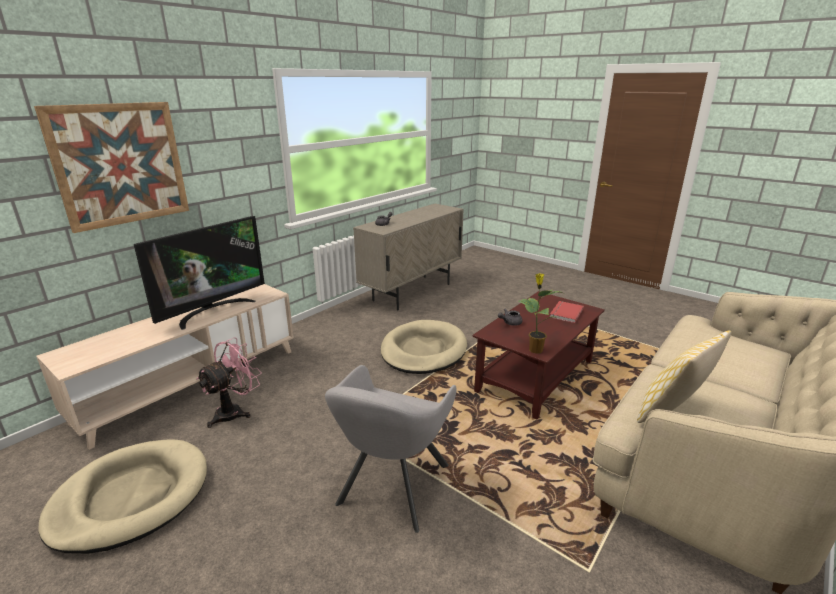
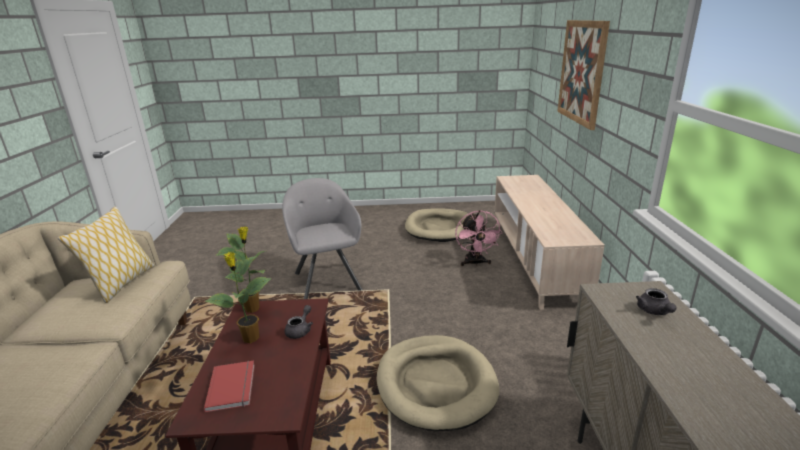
camera: 140 degrees right, 0 degrees up
television [134,216,265,330] -> none
none -> potted plant [205,252,272,343]

